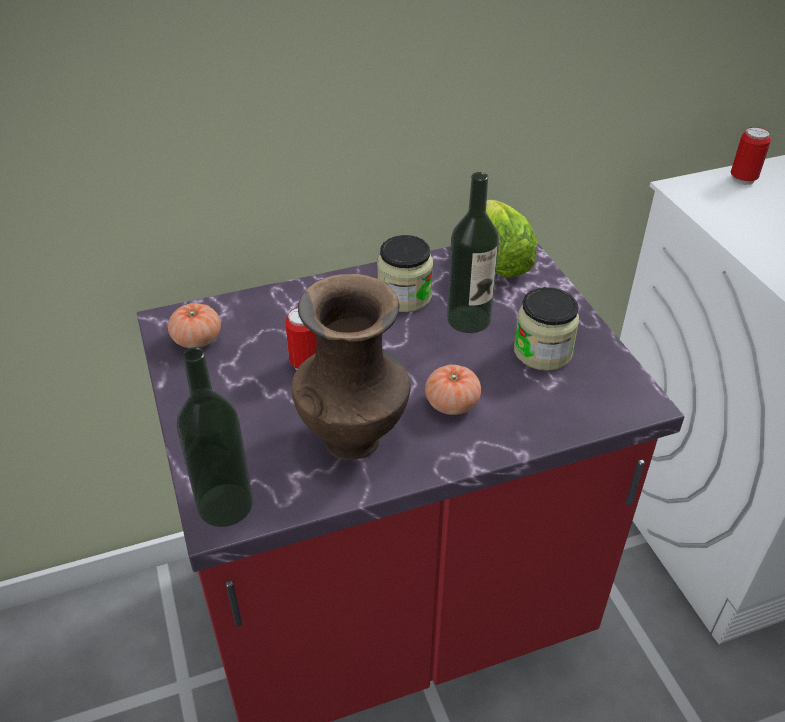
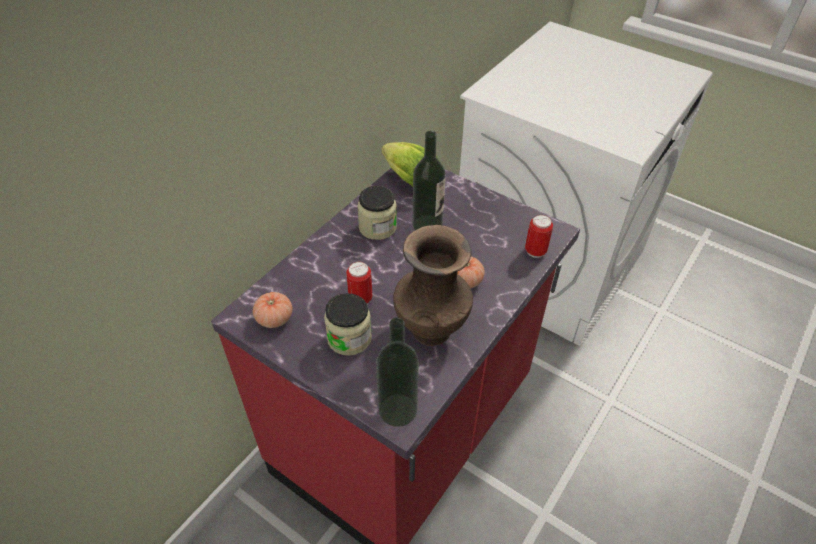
camera: 35 degrees left, 5 degrees up
jar [514,287,579,371] -> jar moved to [324,293,372,356]
can [731,127,771,185] -> can moved to [525,215,553,258]

